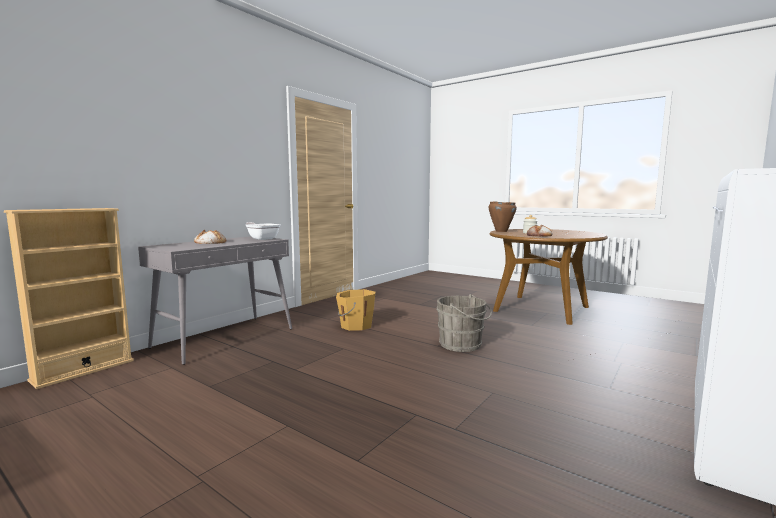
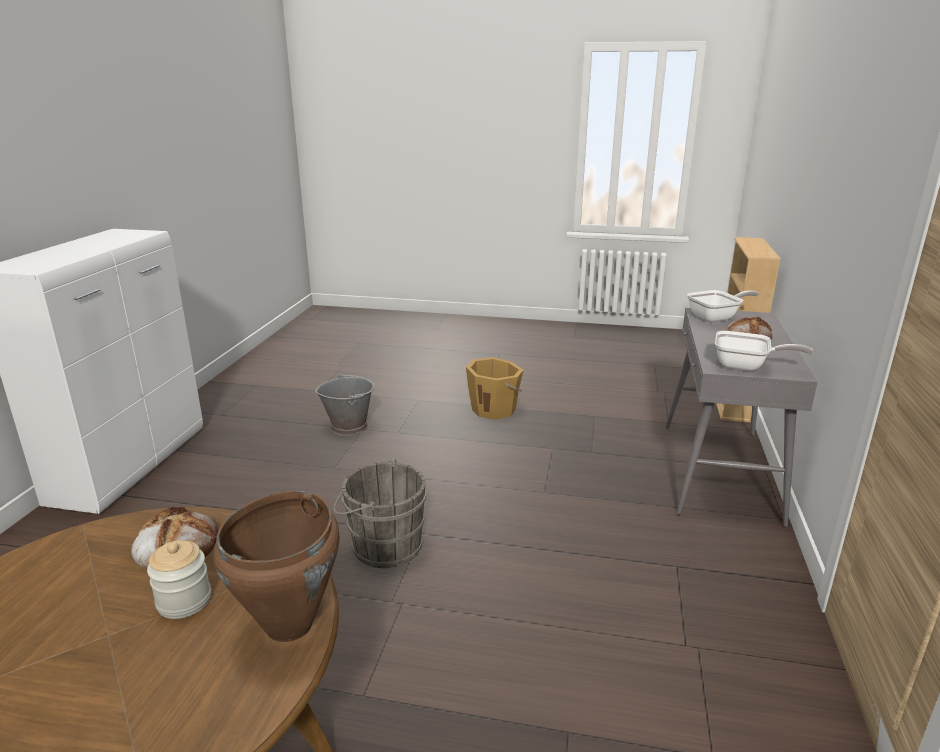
camera: 155 degrees right, 15 degrees up
orange bucket [336,289,375,331] -> orange bucket moved to [466,357,524,420]
none -> grey bucket [315,372,375,436]
none -> frying pan [687,290,759,322]

